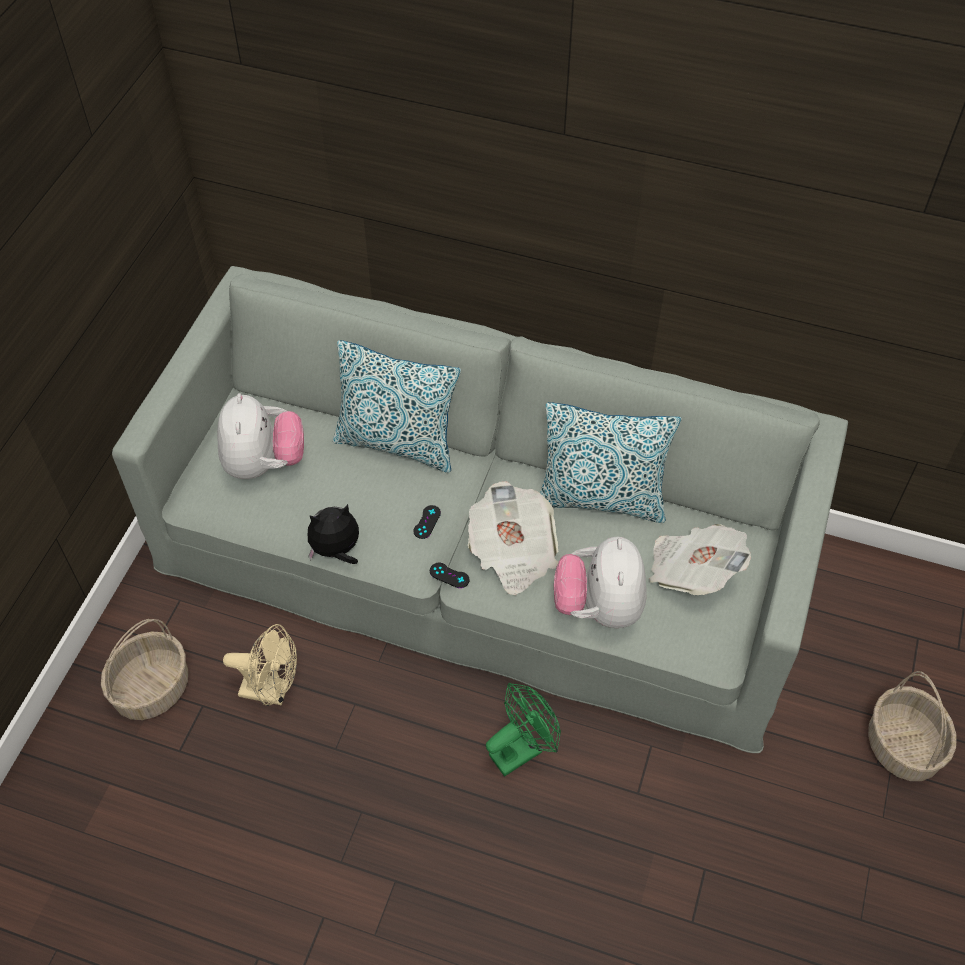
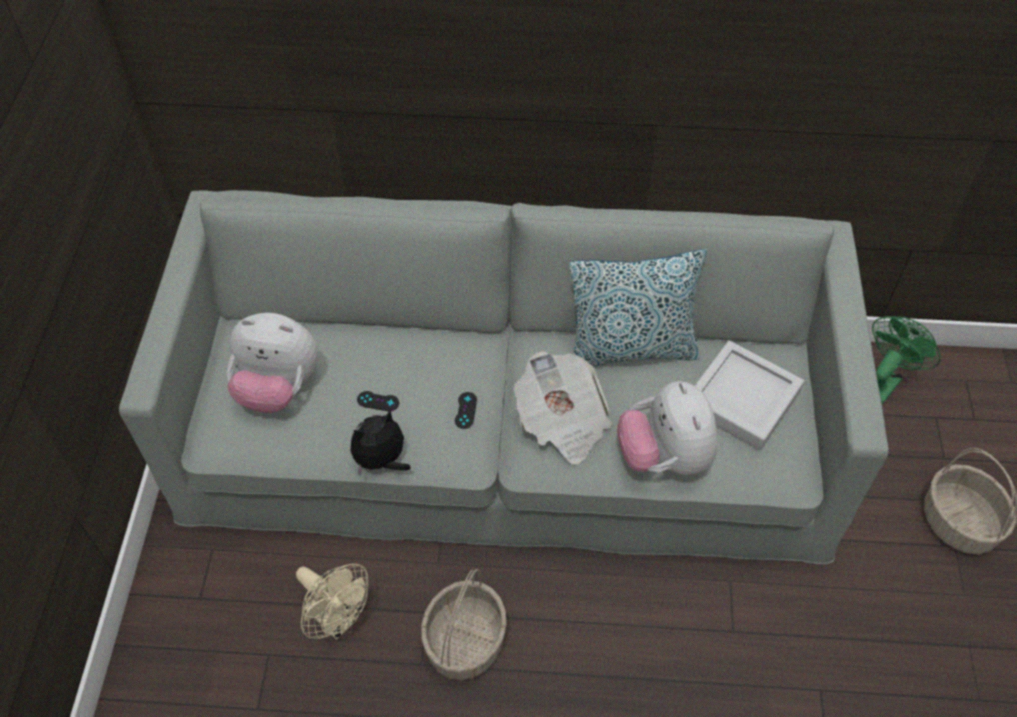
camera: 15 degrees left, 0 degrees up
basket [101,619,188,720] -> basket moved to [421,569,507,680]
plush toy [217,393,304,479] -> plush toy turned 120 degrees clockwise [226,313,318,413]
beige fan [223,624,297,706] -> beige fan turned 45 degrees clockwise [296,564,369,640]
pillow [333,340,461,473] -> none
black game controller [430,563,470,588] -> black game controller moved to [357,391,399,411]
green fan [486,683,561,776] -> green fan moved to [872,316,940,404]
newspaper [650,524,751,595] -> grey tray [695,341,804,450]

